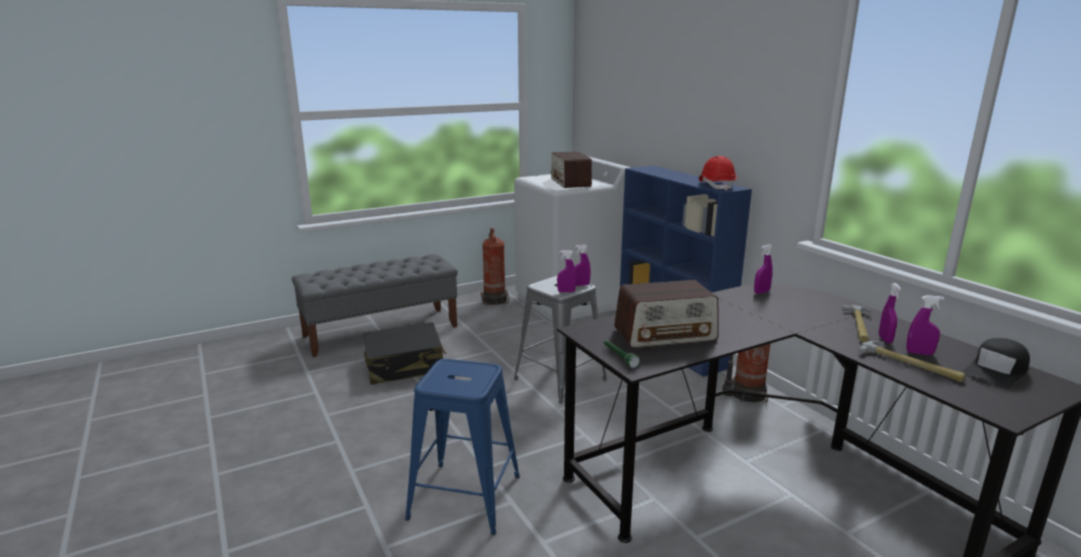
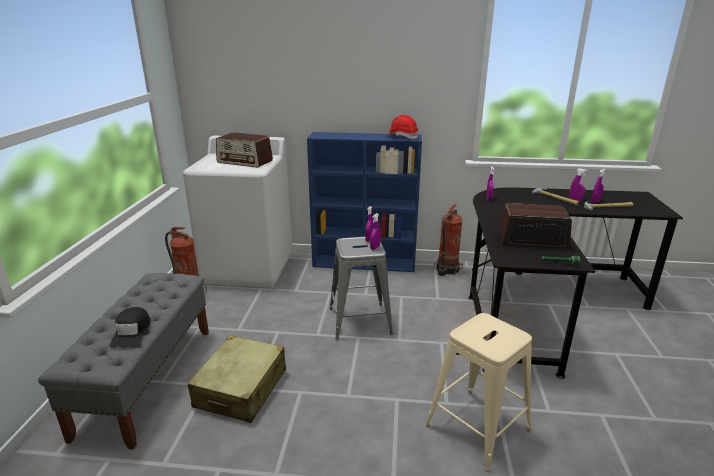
camera: 55 degrees left, 5 degrees up
black suitcase [363,322,446,385] -> beige suitcase [188,335,286,423]
blue stool [405,359,520,535] -> beige stool [425,313,532,472]
radio [614,280,719,348] -> radio turned 105 degrees counterclockwise [499,203,572,249]
black cap [963,338,1030,388] -> black cap moved to [109,307,150,348]

